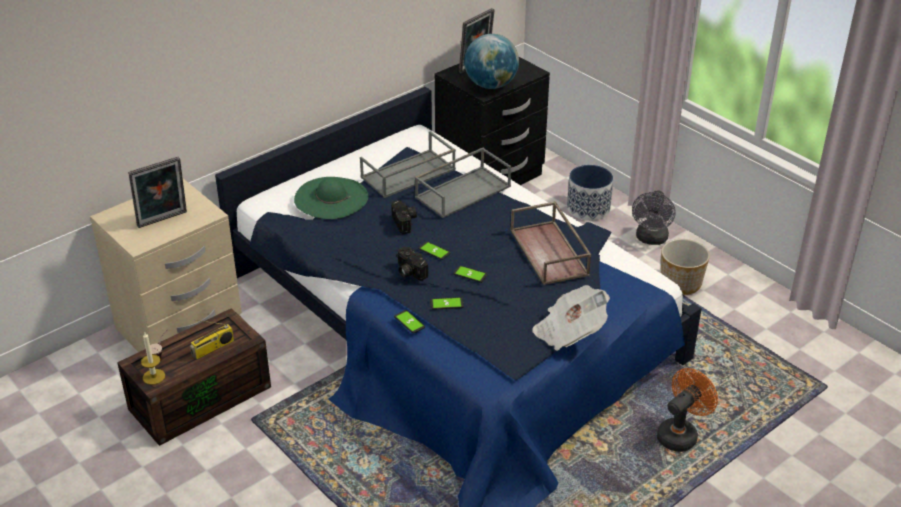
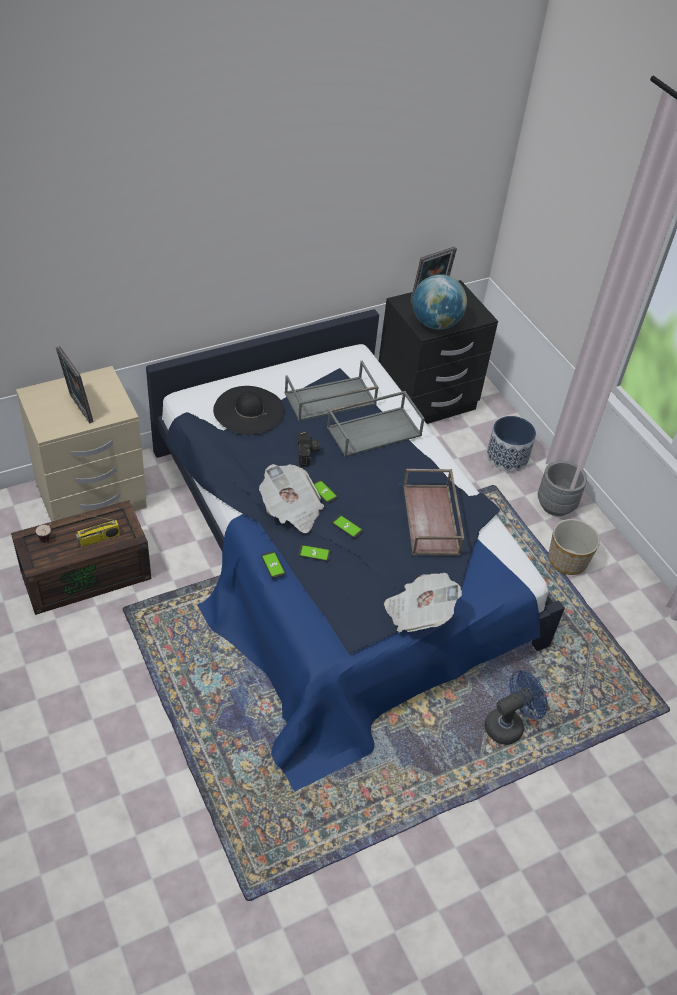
camera: 10 degrees right, 10 degrees up
picture frame [128,157,187,228] -> picture frame turned 75 degrees clockwise [56,346,94,423]
candle [141,332,165,385] -> none
green hat [294,177,368,219] -> black hat [213,386,285,435]
camera [396,247,428,281] -> newspaper [259,464,324,533]
grey fan [632,190,676,245] -> grey planter [538,461,587,516]
orange fan [657,368,718,452] -> blue fan [485,670,548,745]

